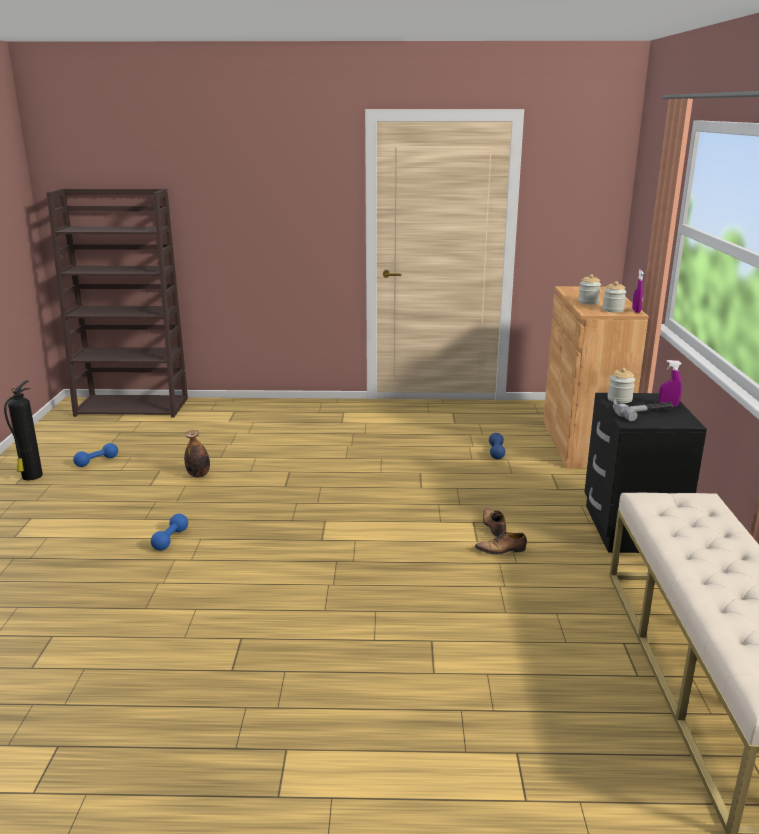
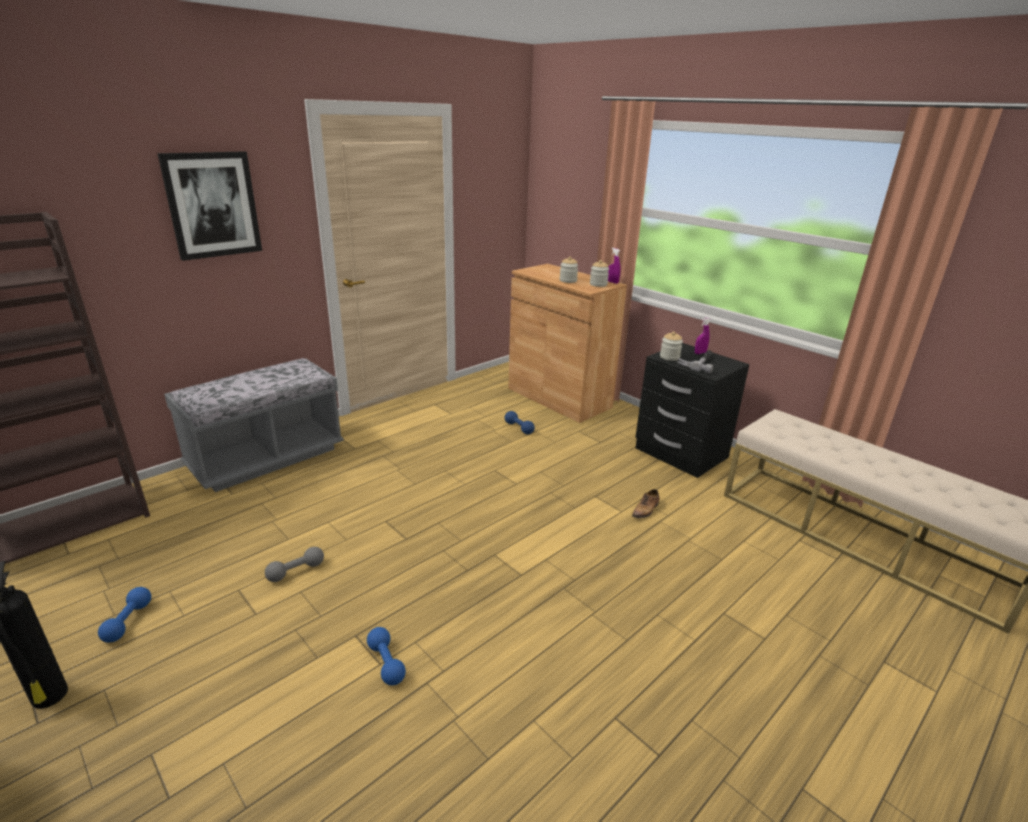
camera: 45 degrees left, 5 degrees up
bottle [184,430,210,477] -> grey dumbbell [265,547,324,582]
shoe [483,508,506,537] -> none
none -> picture [157,151,262,261]
none -> grey bench [164,358,344,492]

